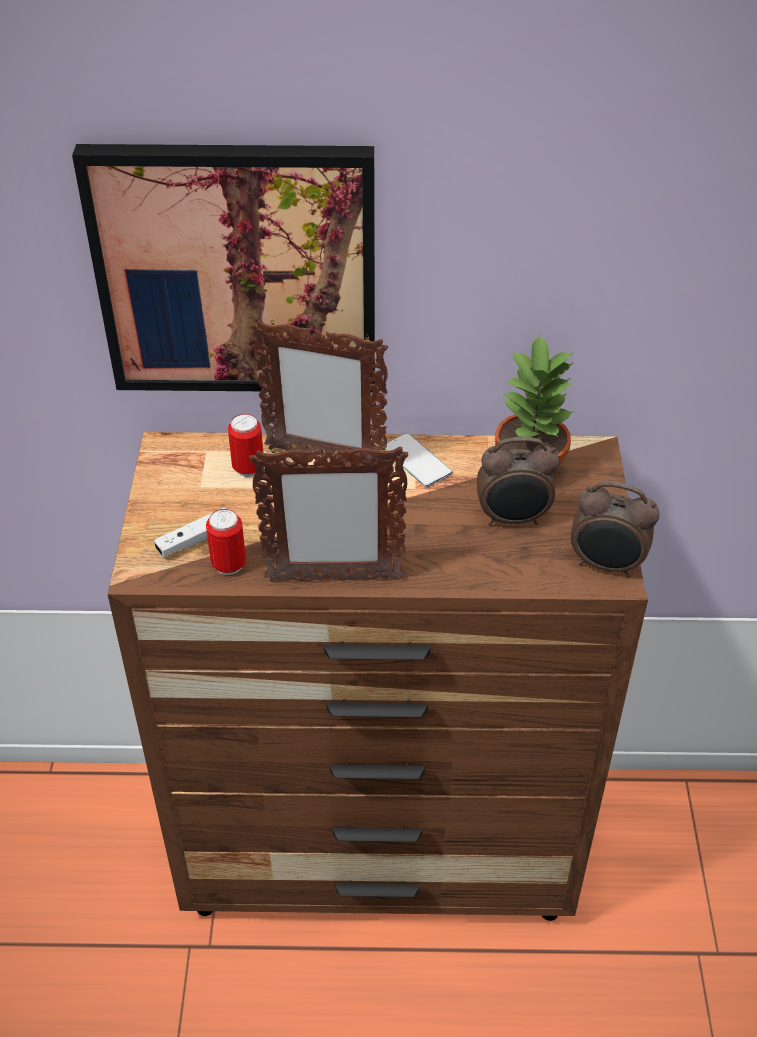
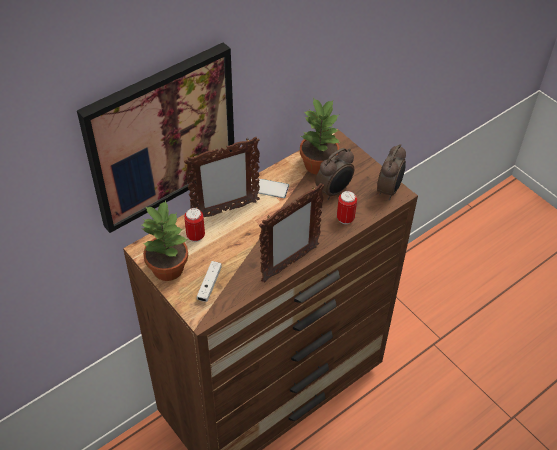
camera: 40 degrees left, 5 degrees up
can [206,509,246,575] -> can moved to [337,191,357,224]
alarm clock [571,481,660,577] -> alarm clock turned 45 degrees counterclockwise [377,144,406,200]
none -> potted plant [141,200,188,281]

